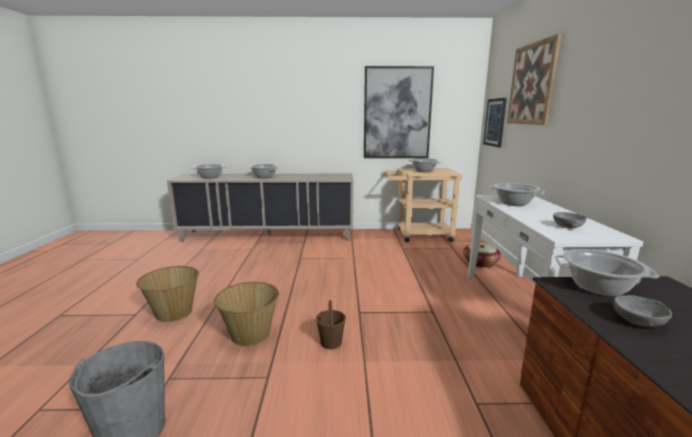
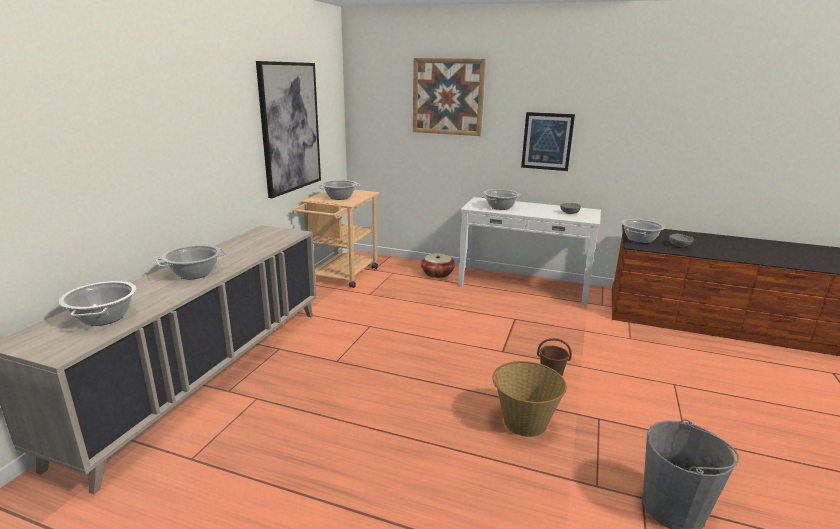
camera: 70 degrees left, 5 degrees up
basket [136,266,199,322] -> none
picture [483,98,507,147] -> picture moved to [521,112,575,171]

